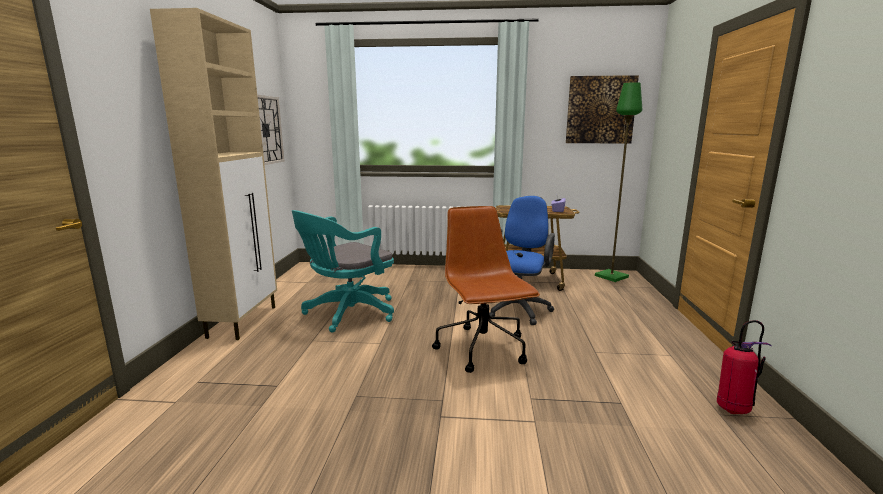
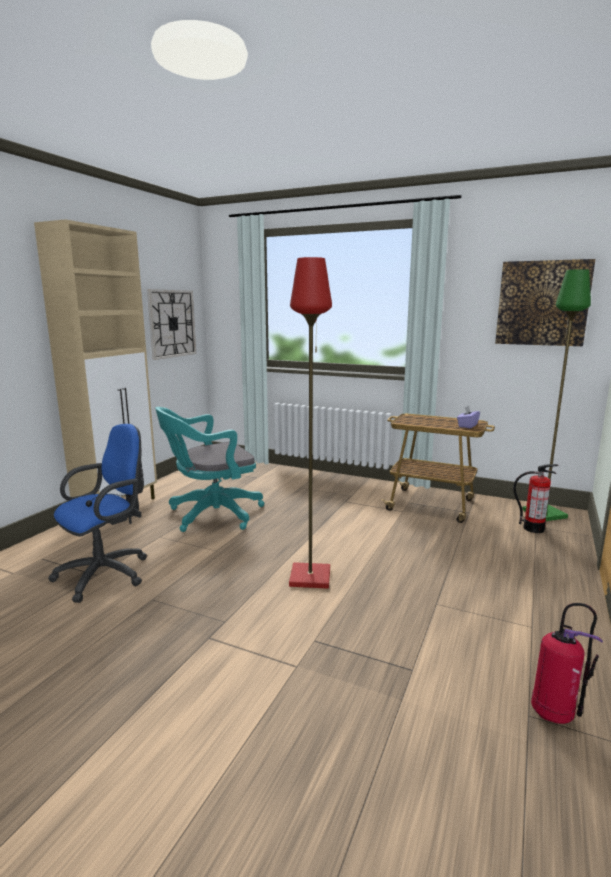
camera: 20 degrees right, 0 degrees up
brown office chair [432,206,540,373] -> red floor lamp [289,257,332,589]
blue office chair [489,196,555,325] -> blue office chair moved to [48,424,147,603]
none -> fire extinguisher [513,464,559,533]

